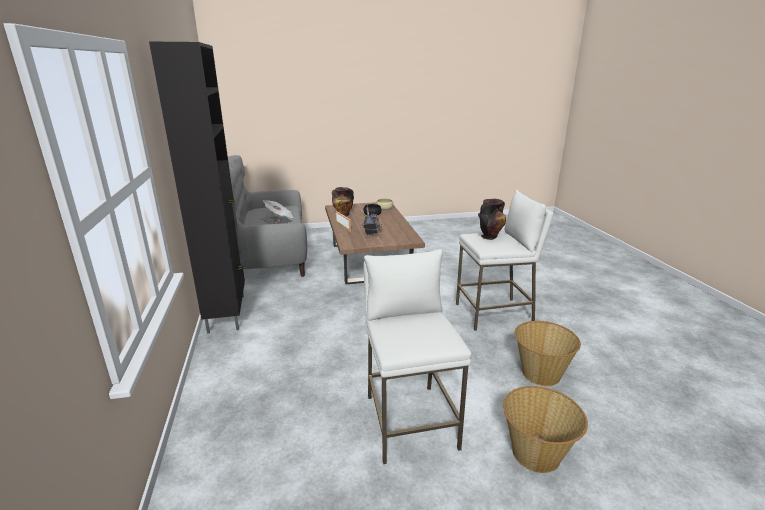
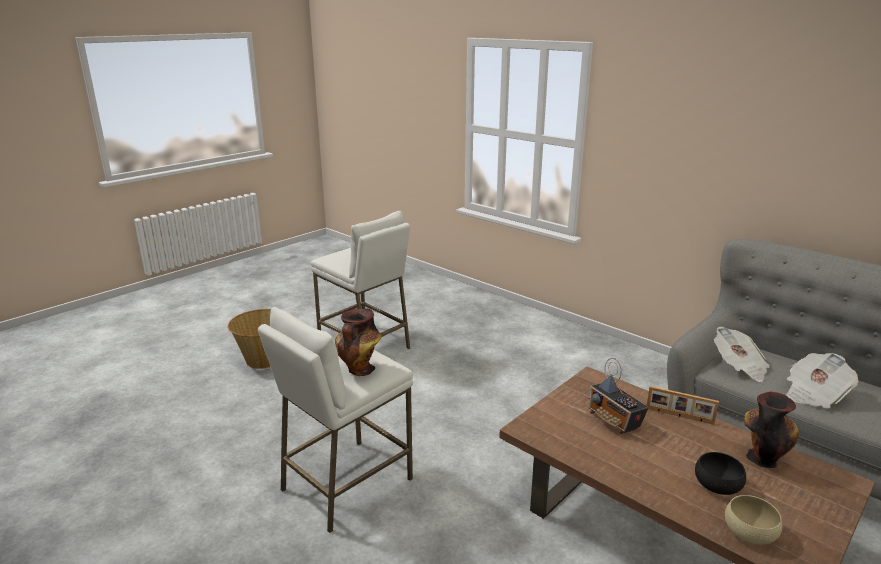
camera: 145 degrees right, 0 degrees up
black cabinet [149,42,245,334] -> none
basket [514,321,581,386] -> none

